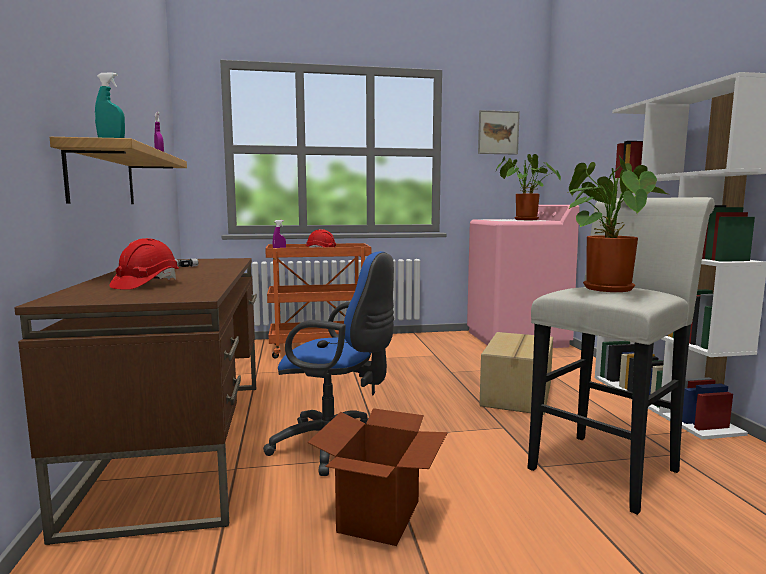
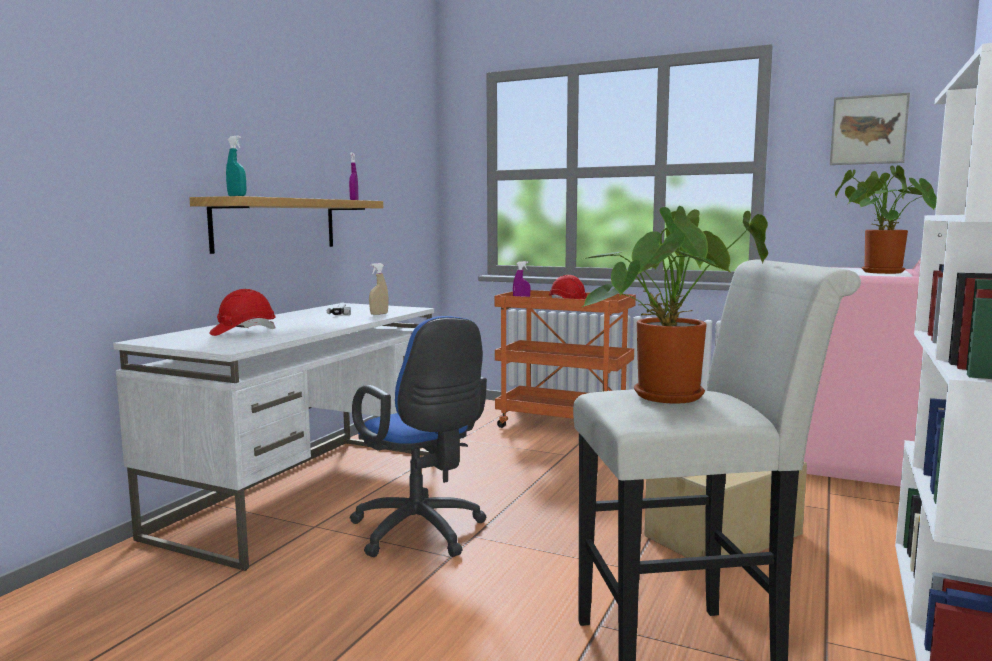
camera: 35 degrees right, 0 degrees up
brown desk [14,258,257,545] -> white desk [113,303,434,571]
cardboard box [308,408,448,546] -> none
none -> beige spray bottle [369,263,389,315]

